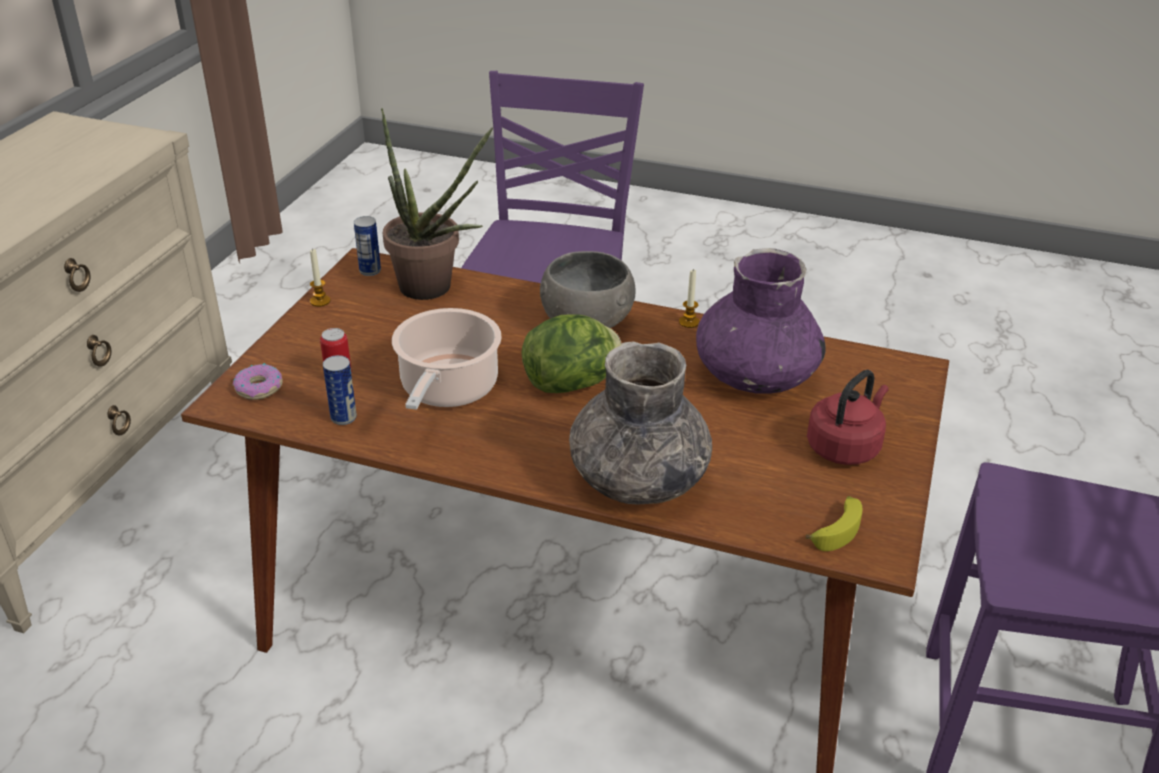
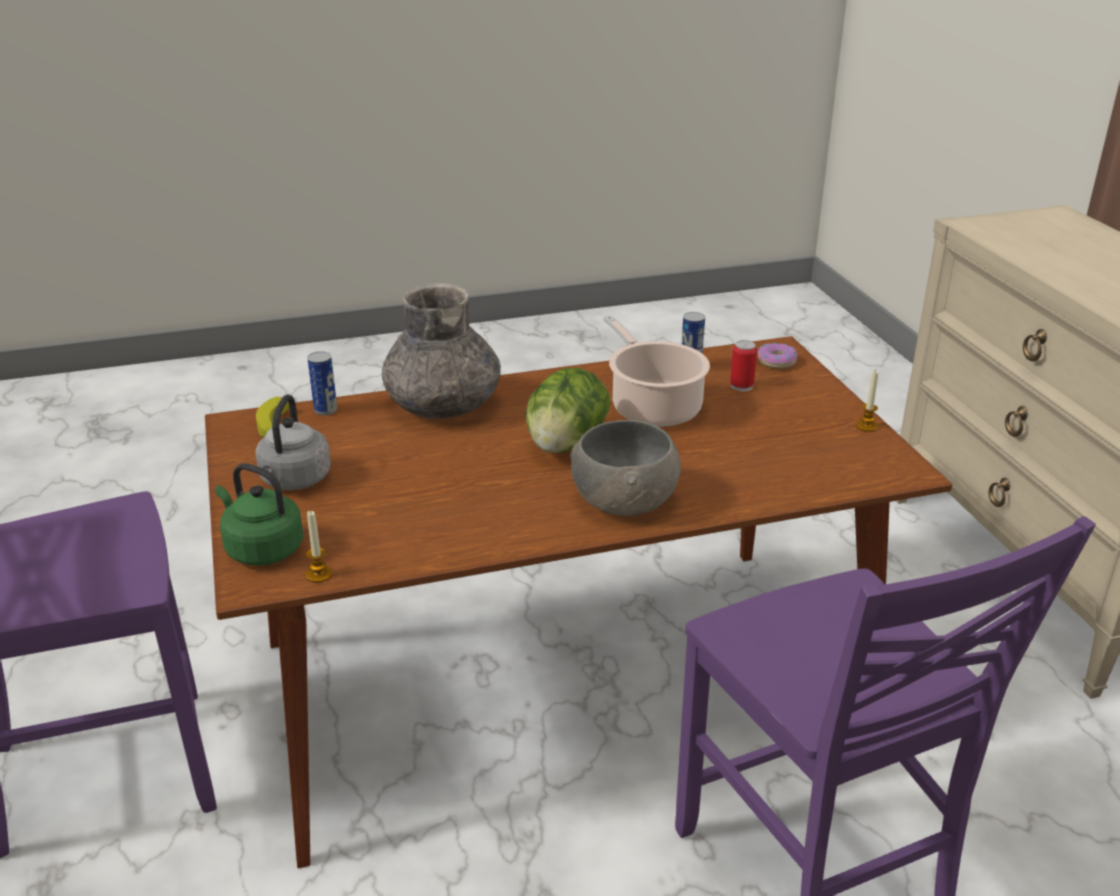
camera: 145 degrees right, 5 degrees down
can [354,216,381,276] -> can moved to [307,351,337,415]
potted plant [381,108,493,300] -> none
candle [679,270,700,328] -> candle moved to [306,510,332,583]
purple vase [696,248,826,393] -> none
red kettle [807,370,889,465] -> grey kettle [255,395,331,490]
none -> green kettle [215,463,303,565]

